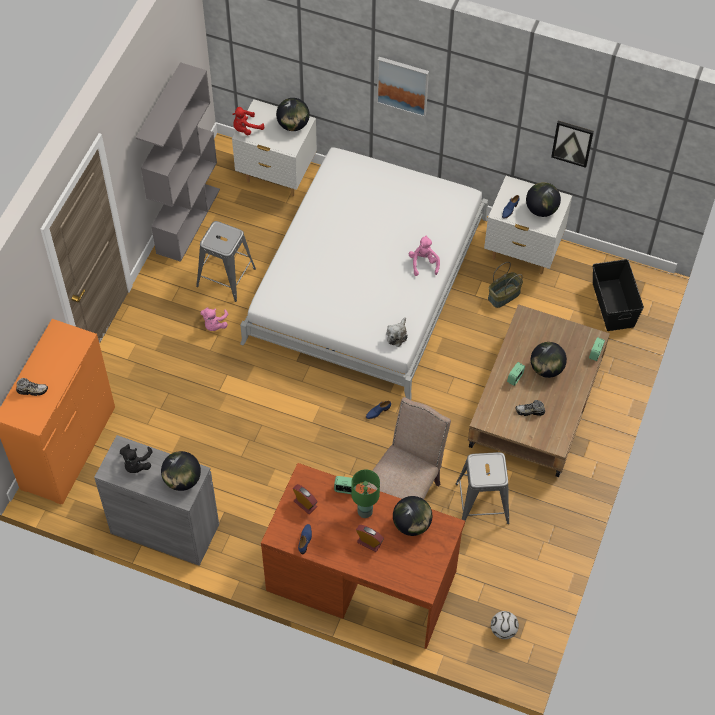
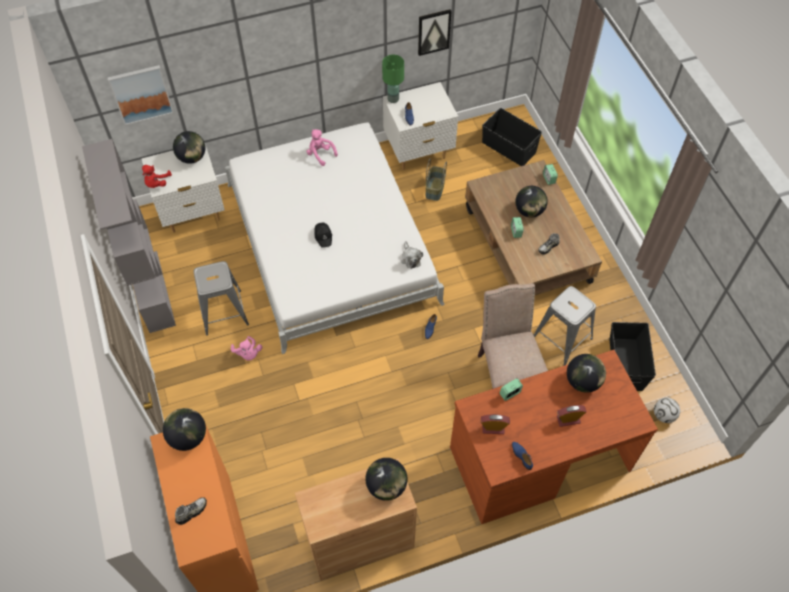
camera: 40 degrees left, 0 degrees up
grey cabinet [94,435,219,566] -> brown cabinet [295,458,417,581]
black plush toy [120,444,153,473] -> none
green table lamp [351,469,380,518] -> green table lamp moved to [382,55,404,103]
picture [377,57,429,117] -> picture moved to [108,65,174,125]
pink plush toy [409,235,440,276] -> pink plush toy moved to [306,129,338,166]
globe [526,182,561,217] -> globe moved to [163,408,206,451]
none -> black cap [314,223,332,248]
none -> black storage box [609,322,656,391]

